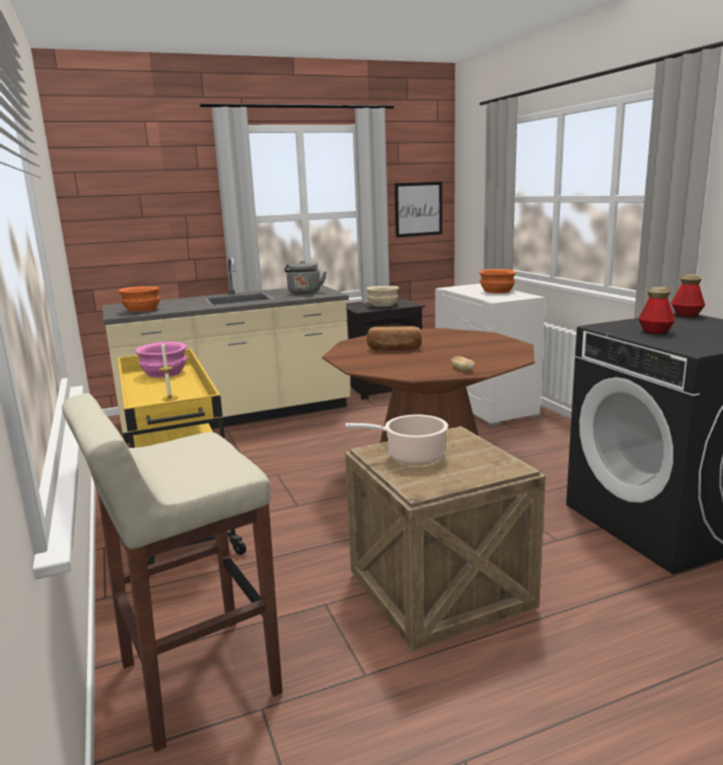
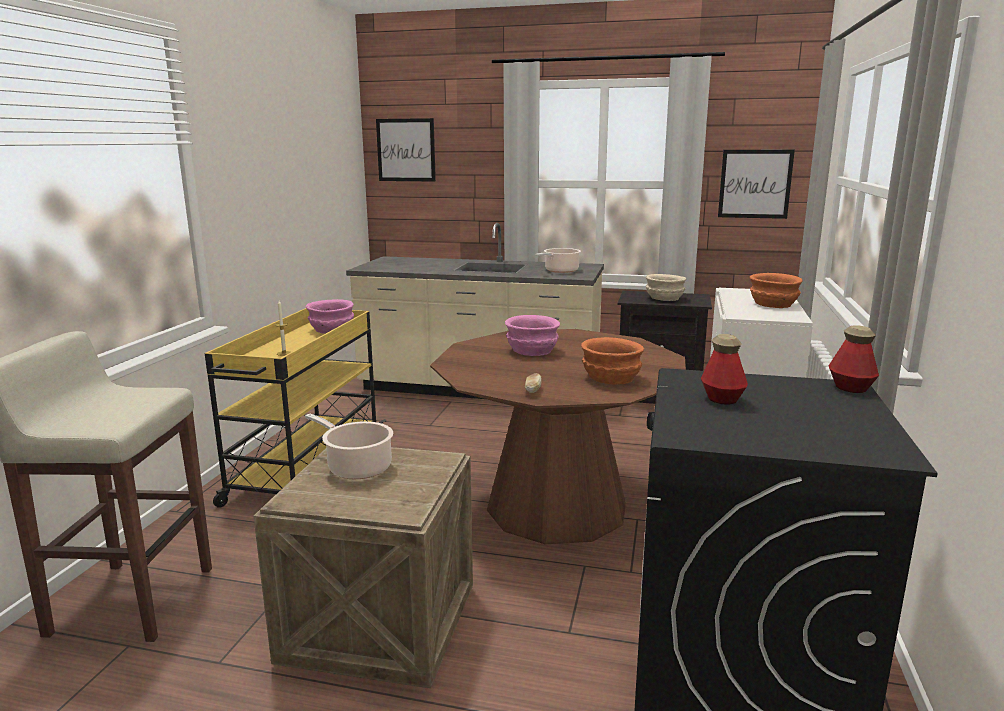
camera: 35 degrees right, 0 degrees up
orange bowl [119,286,160,312] -> orange bowl moved to [581,337,644,385]
grey kettle [284,260,327,294] -> cooking pot [536,248,581,273]
bread [367,326,422,350] -> pink bowl [505,315,560,356]
none -> picture [376,118,436,182]

